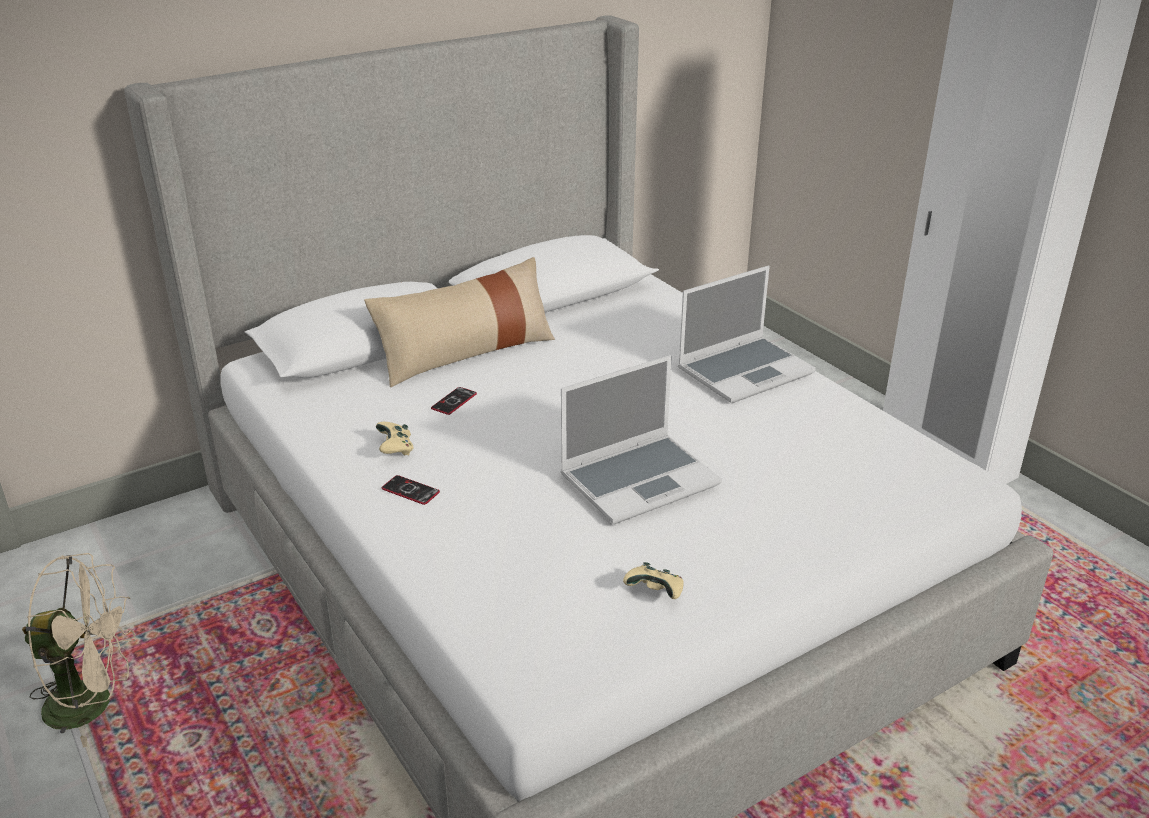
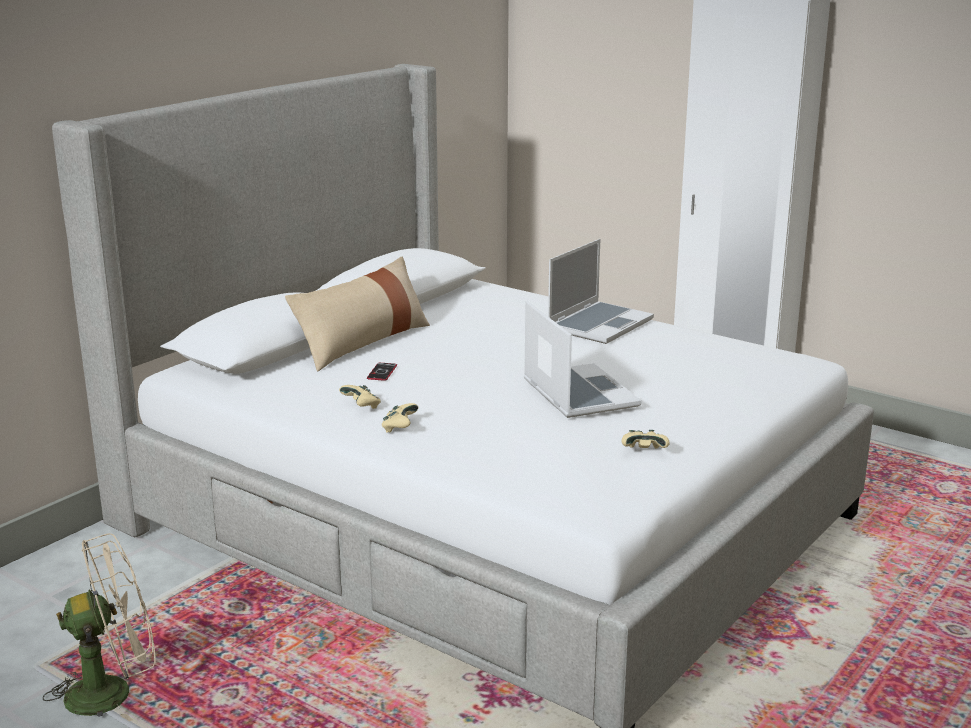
camera: 20 degrees left, 10 degrees down
phone [382,475,440,505] -> beige game controller [382,403,418,433]
laptop [561,355,722,524] -> laptop turned 60 degrees counterclockwise [524,301,642,418]

